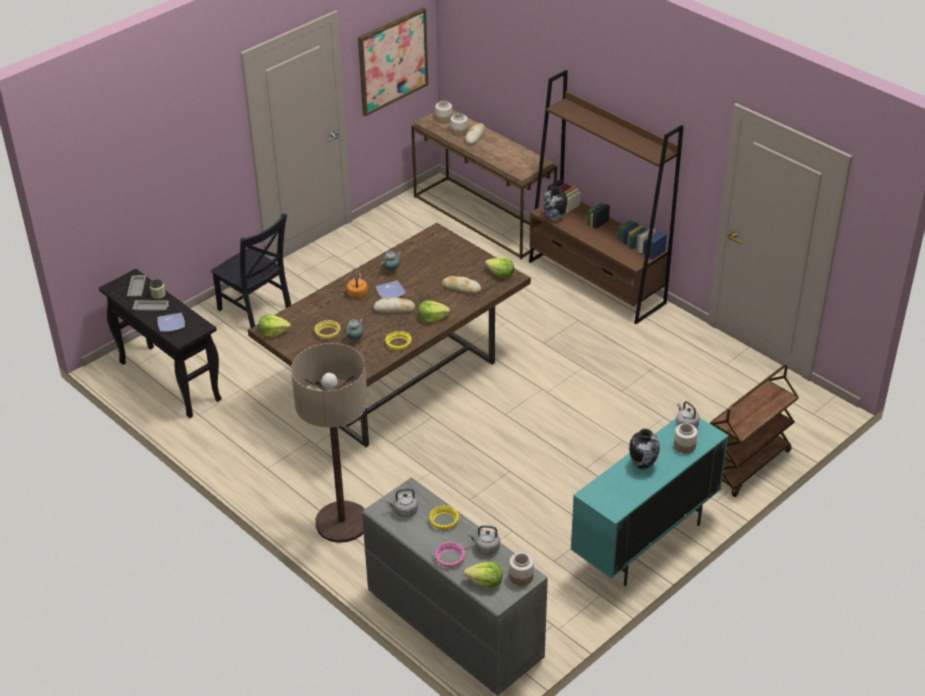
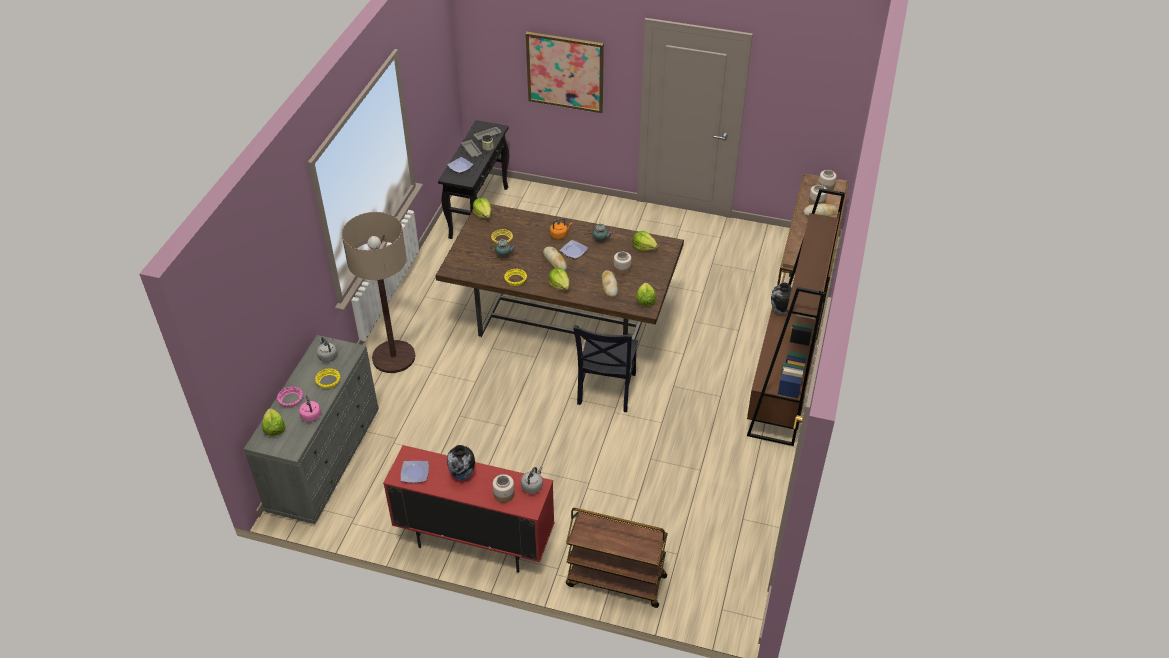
camera: 60 degrees right, 5 degrees up
black chair [211,213,291,328] -> black chair moved to [573,325,638,412]
picture [358,7,428,117] -> picture moved to [526,32,604,113]
grey kettle [468,525,500,555] -> pink kettle [299,395,321,422]
jar [509,552,534,586] -> jar moved to [614,252,631,275]
turquoise cabinet [571,418,729,586] -> red cabinet [383,445,555,573]
none -> plate [401,461,429,483]
none -> lettuce [632,231,658,251]

